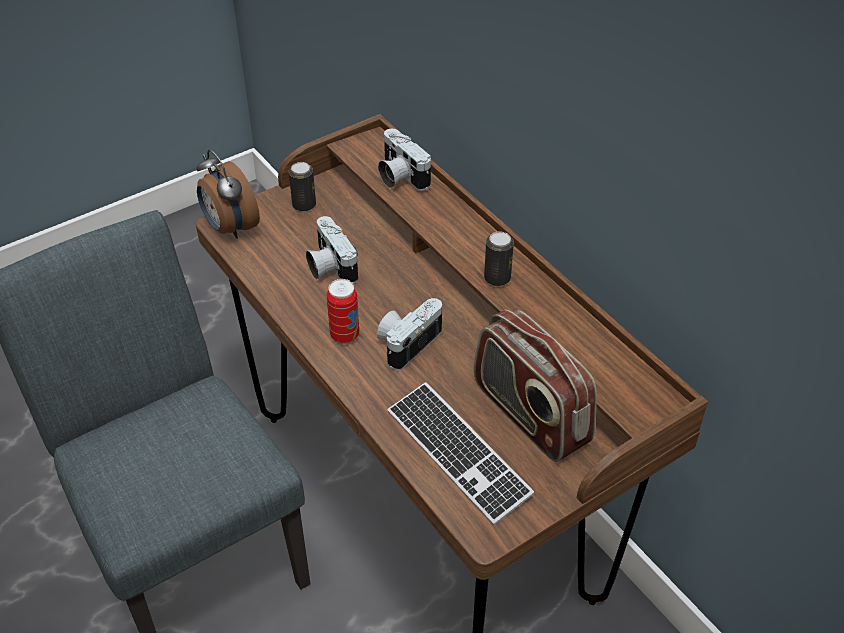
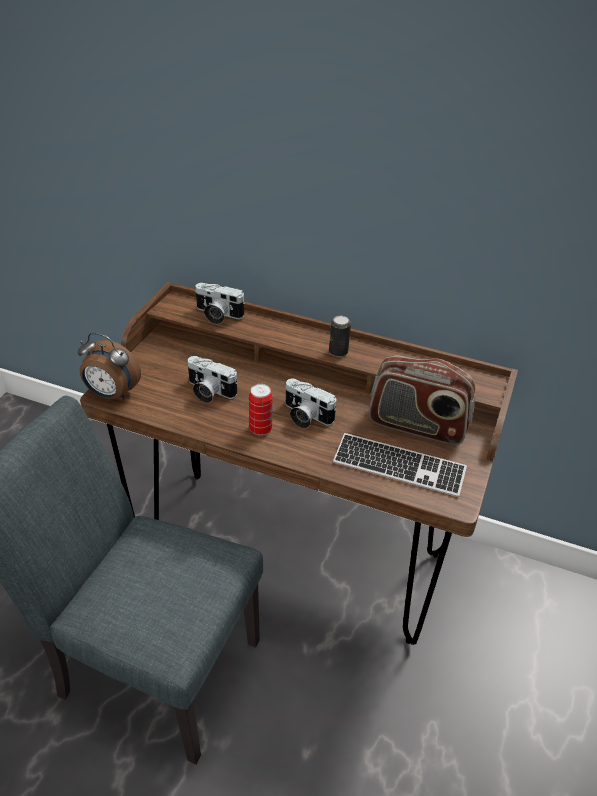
camera: 35 degrees left, 5 degrees down
can [289,162,316,212] -> none
camera [377,298,442,371] -> camera turned 60 degrees counterclockwise [285,378,336,429]

